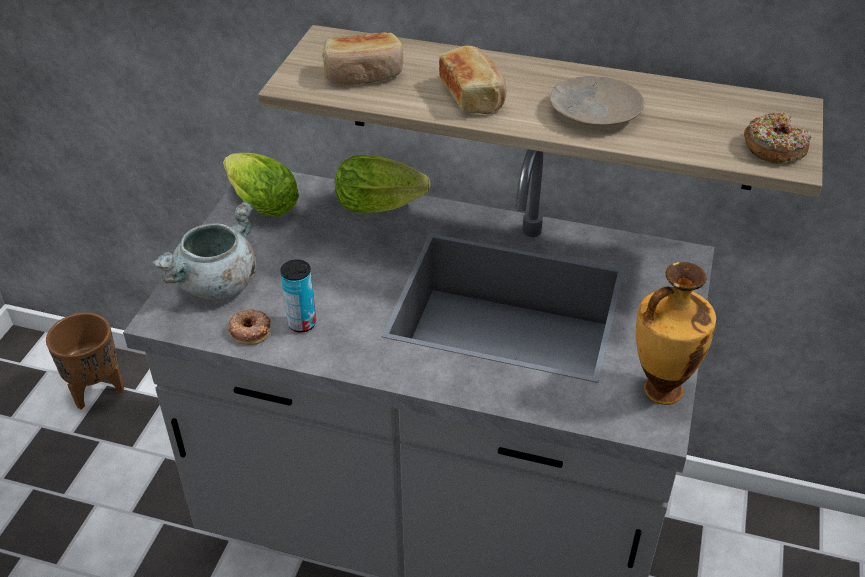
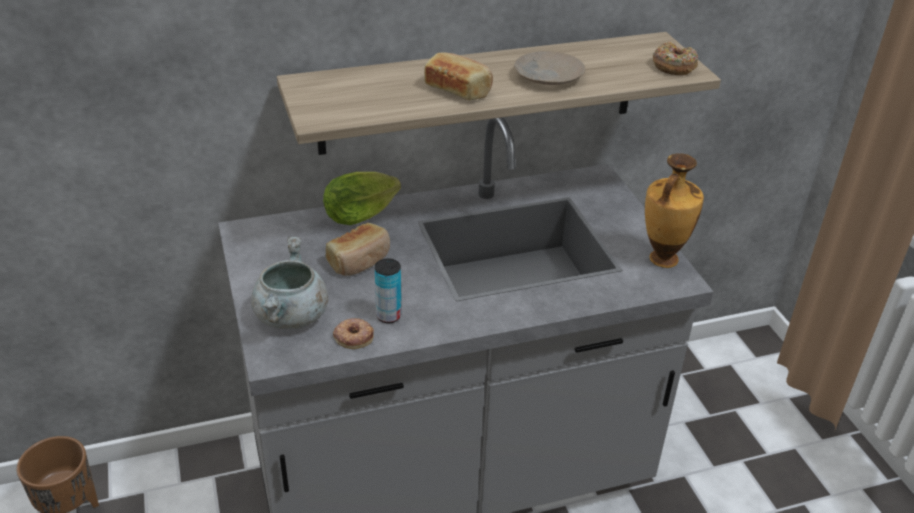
camera: 35 degrees left, 5 degrees down
lettuce [223,153,299,217] -> none
bread [323,32,403,85] -> bread moved to [326,223,390,276]

